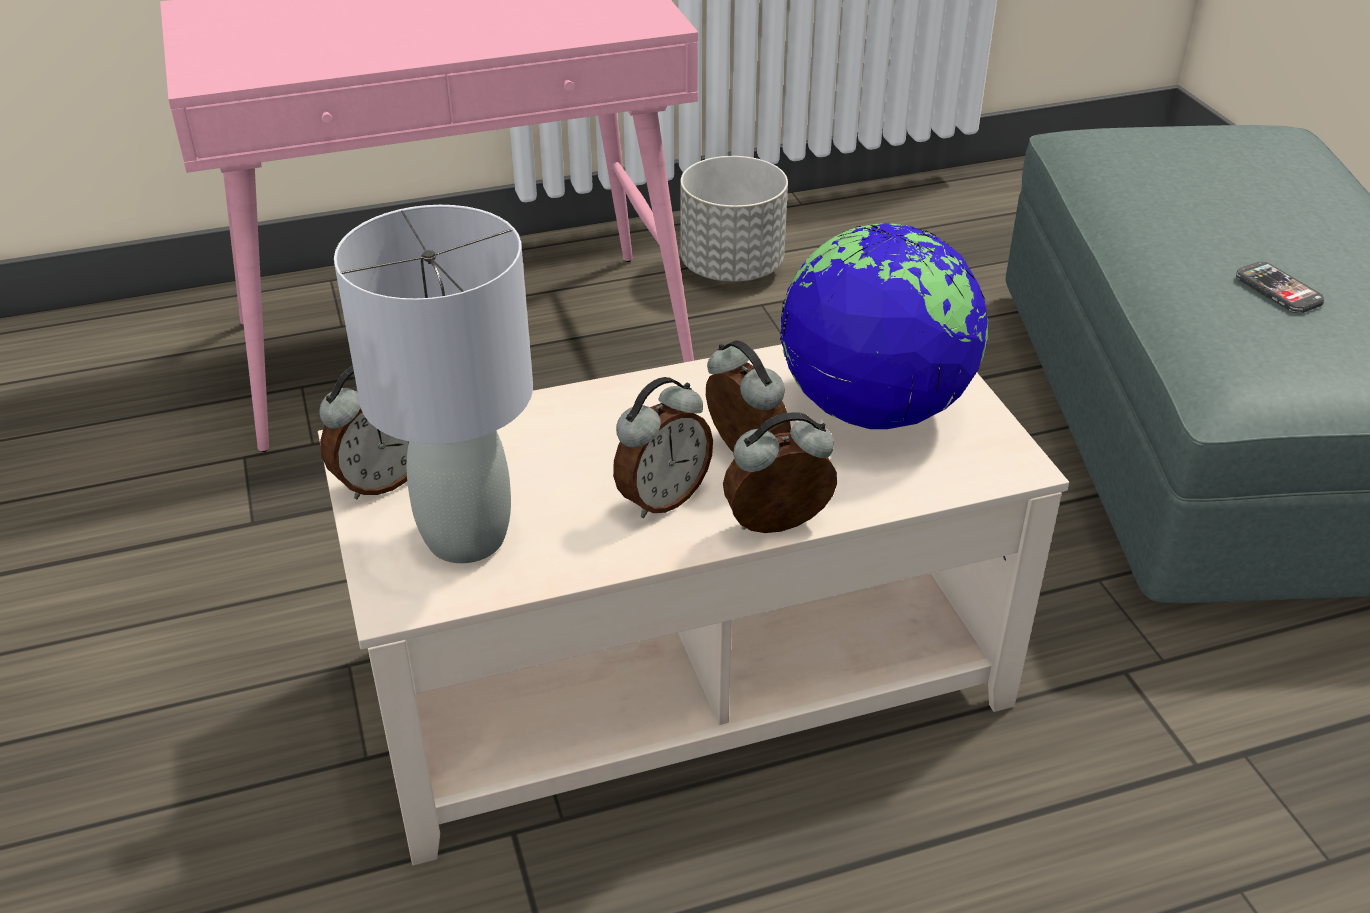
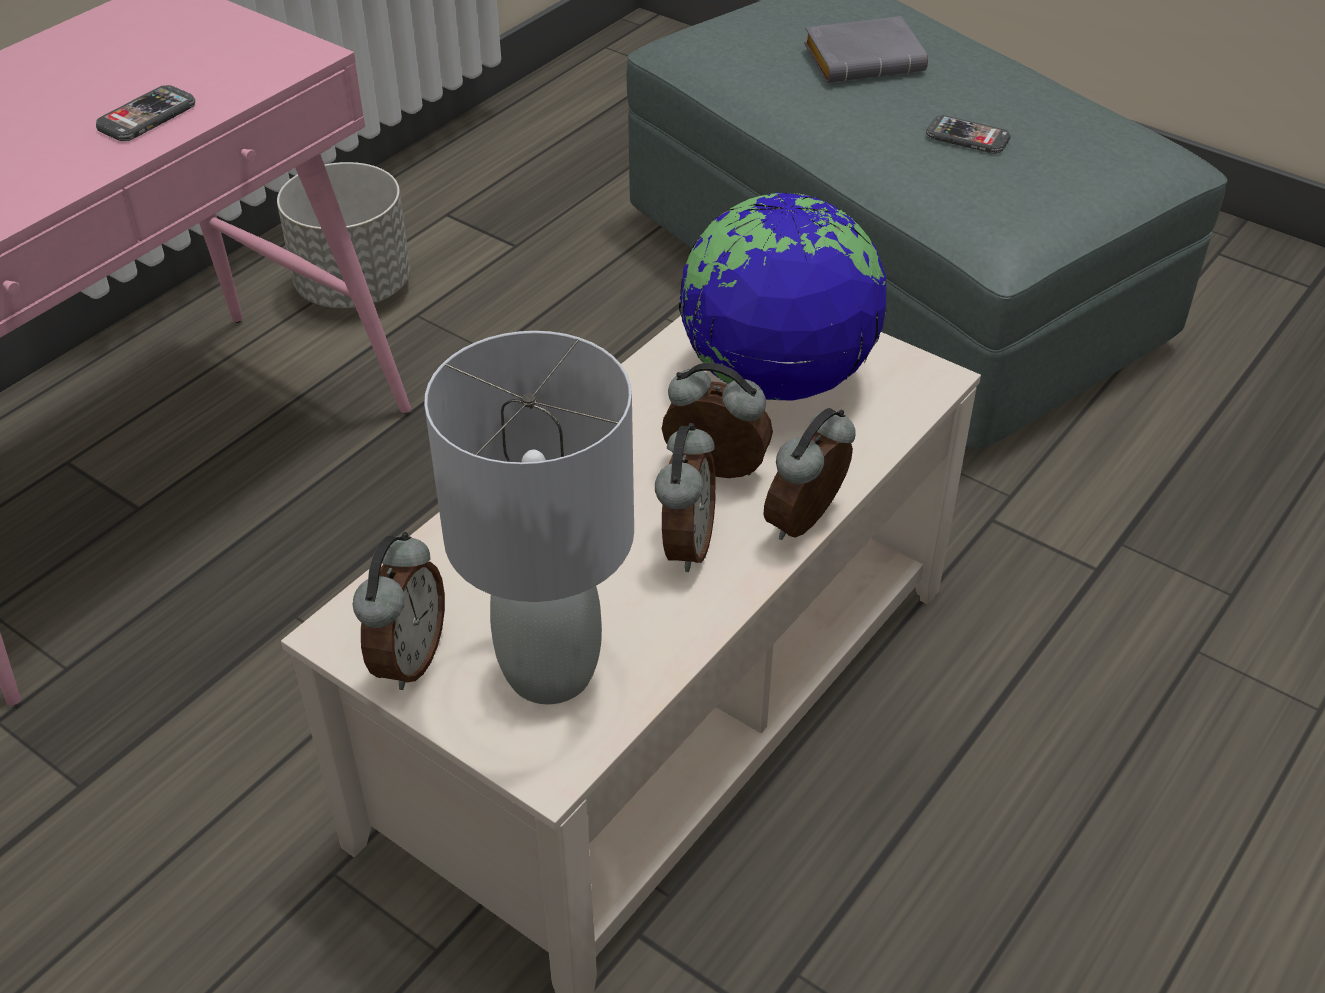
camera: 35 degrees left, 5 degrees up
none -> phone [96,85,195,141]
none -> grey book [804,16,928,83]

